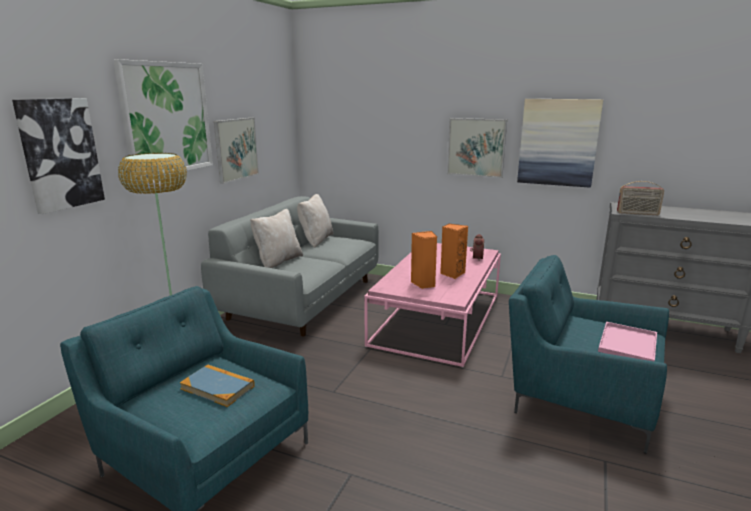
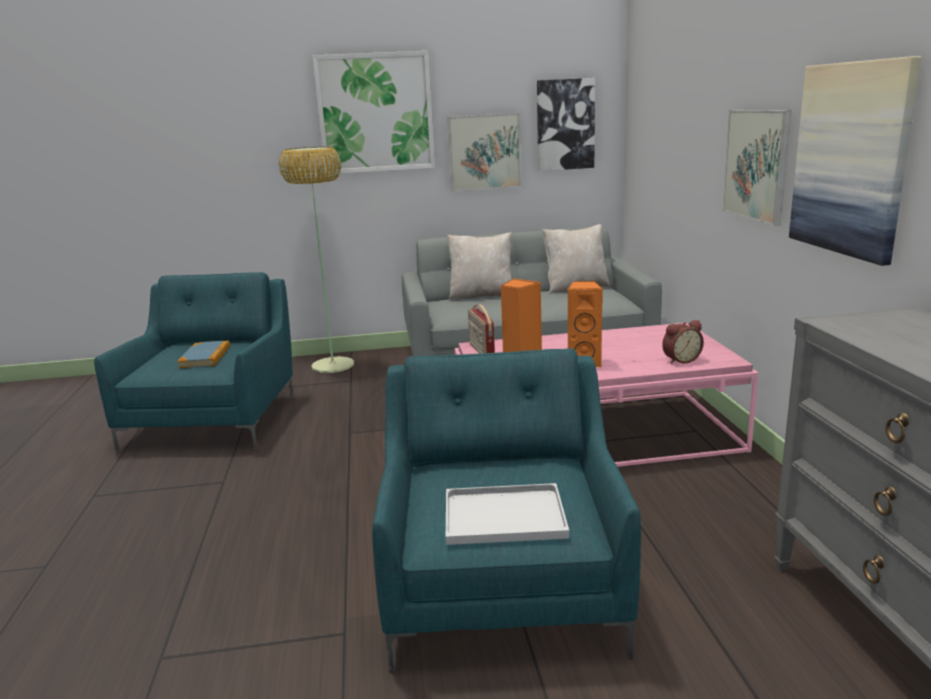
camera: 60 degrees right, 0 degrees up
picture [12,98,105,214] -> picture moved to [537,78,595,171]
pink tray [598,322,657,361] -> white tray [446,483,569,545]
radio [617,181,664,215] -> radio moved to [468,304,495,353]

